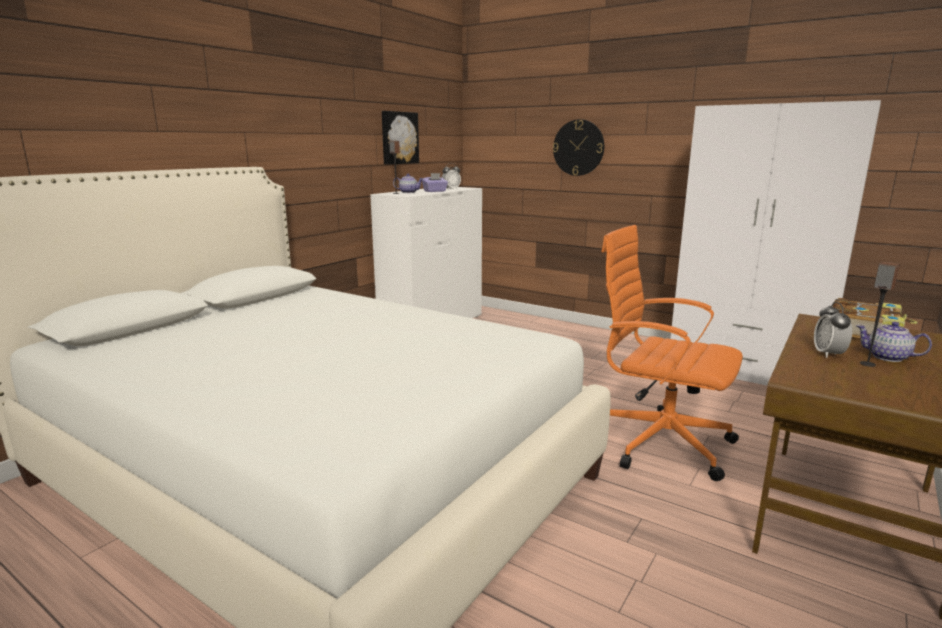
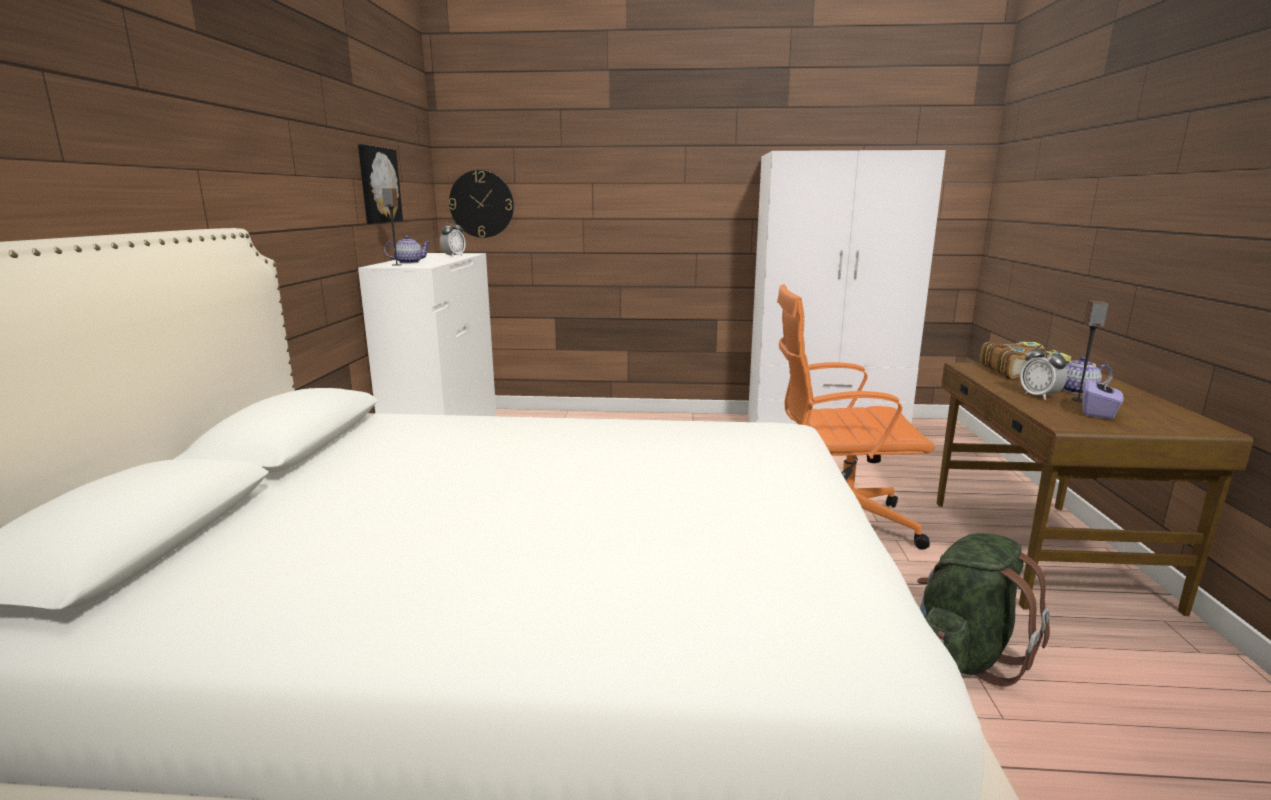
camera: 30 degrees left, 0 degrees up
purple tissue box [422,173,448,192] -> purple tissue box moved to [1083,375,1123,419]
wall clock [553,119,604,176] -> wall clock moved to [449,170,514,238]
none -> green backpack [917,533,1050,686]

